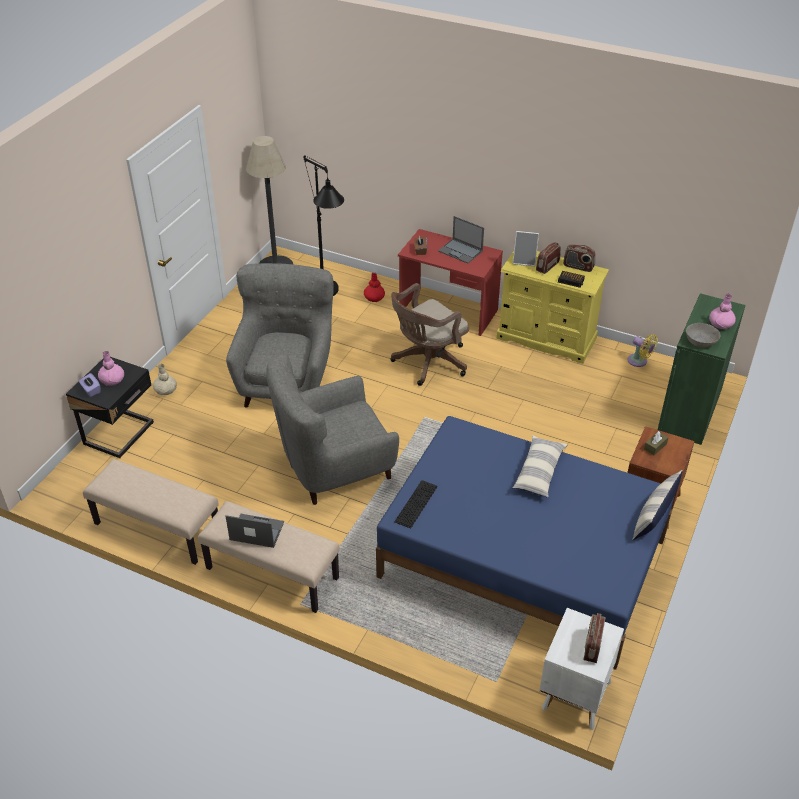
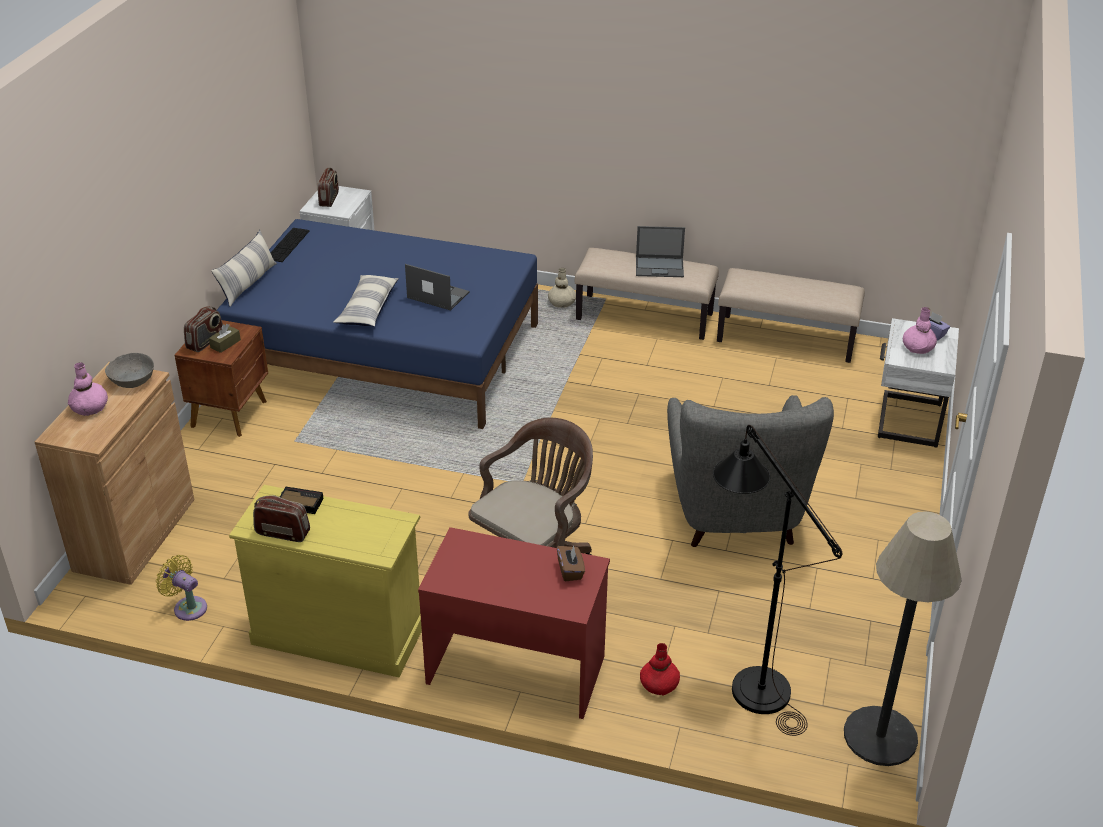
camera: 170 degrees right, 5 degrees down
black nightstand [66,357,154,458] -> white nightstand [878,318,959,448]
beige vase [153,364,177,395] -> beige vase moved to [548,268,576,308]
grey armchair [266,354,399,505] -> none
keyboard [395,480,438,528] -> keyboard moved to [271,228,310,262]
laptop [438,216,484,263] -> laptop moved to [405,264,469,310]
picture frame [513,231,539,267] -> none
radio [536,242,561,274] -> radio moved to [184,306,223,352]
green cabinet [658,293,745,445] -> brown cabinet [35,362,194,585]

